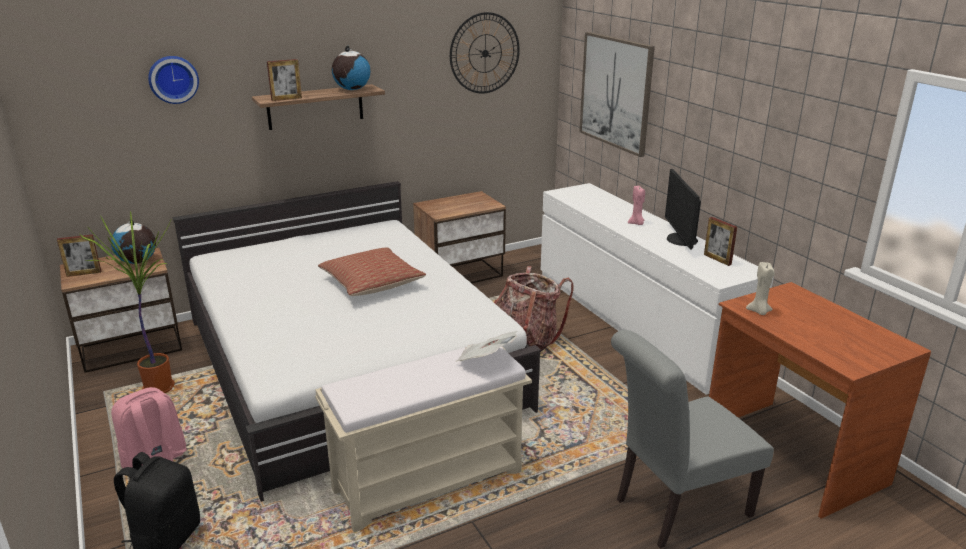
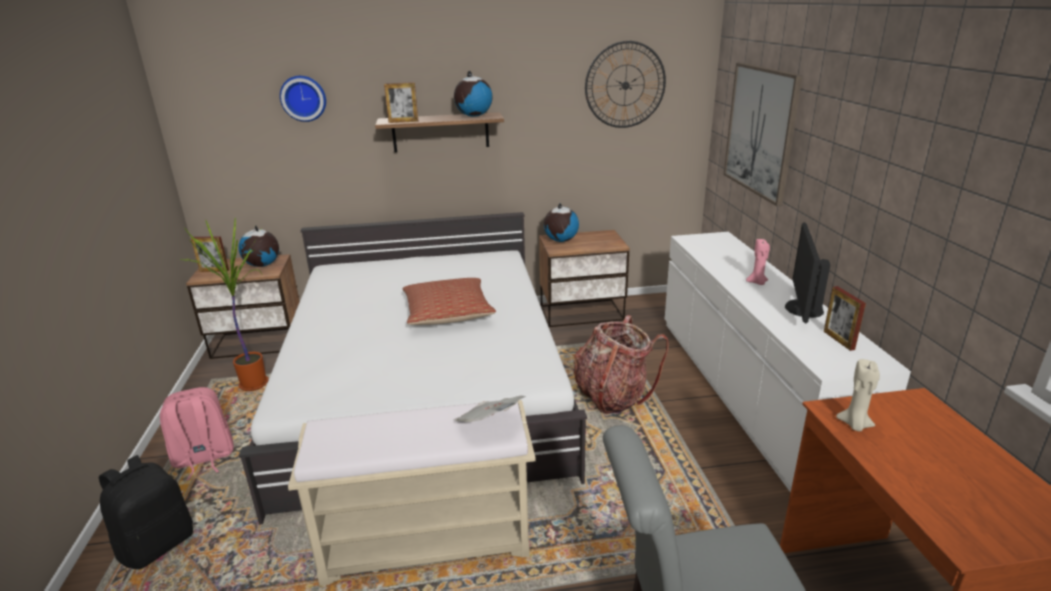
camera: 20 degrees right, 0 degrees up
none -> globe [544,203,579,242]

